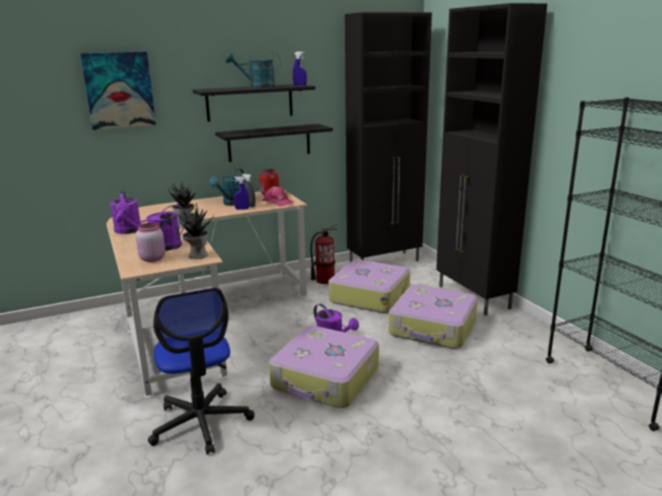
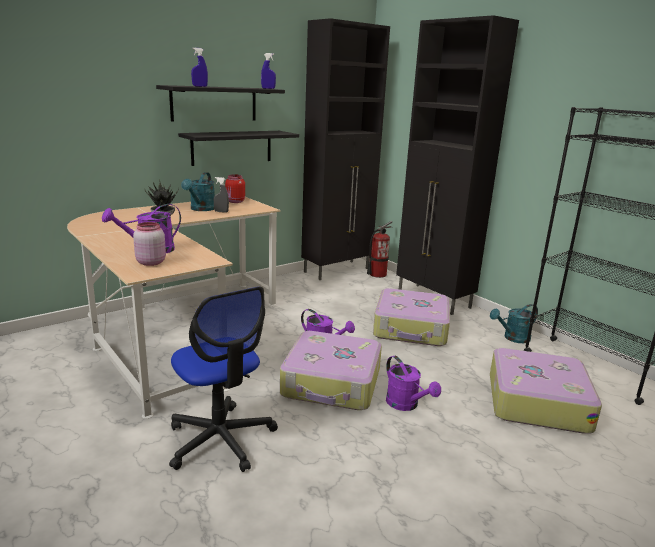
camera: 15 degrees left, 0 degrees up
picture [80,51,156,130] -> none
purple watering can [110,191,141,234] -> purple watering can moved to [386,356,441,411]
potted plant [178,203,214,259] -> none
turquoise watering can [226,52,281,88] -> turquoise watering can moved to [490,304,538,343]
blue spray bottle [234,176,249,210] -> blue spray bottle moved to [191,47,208,87]
pink cap [262,186,294,207] -> none
fire extinguisher [310,223,338,284] -> fire extinguisher moved to [367,221,392,278]
suitcase [329,259,410,313] -> suitcase moved to [490,348,602,434]

